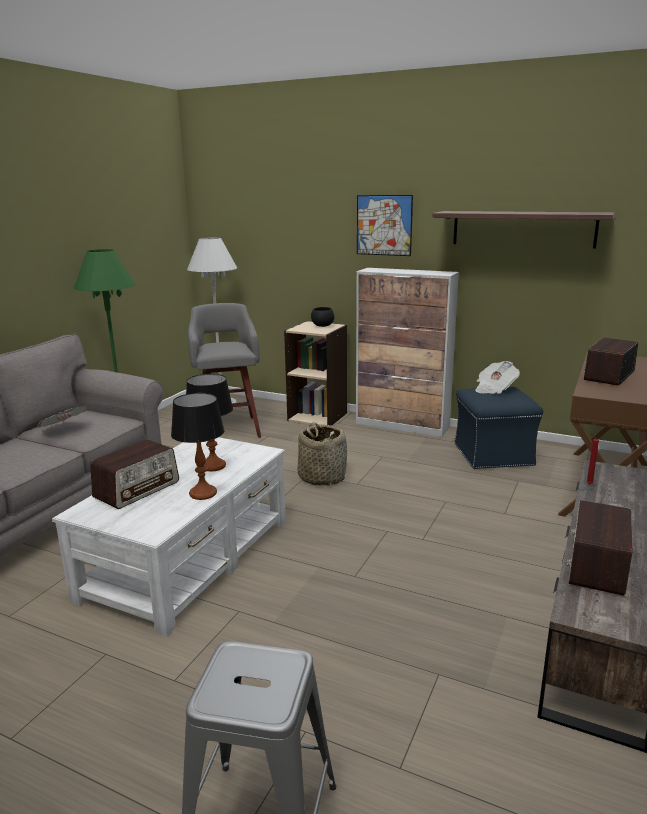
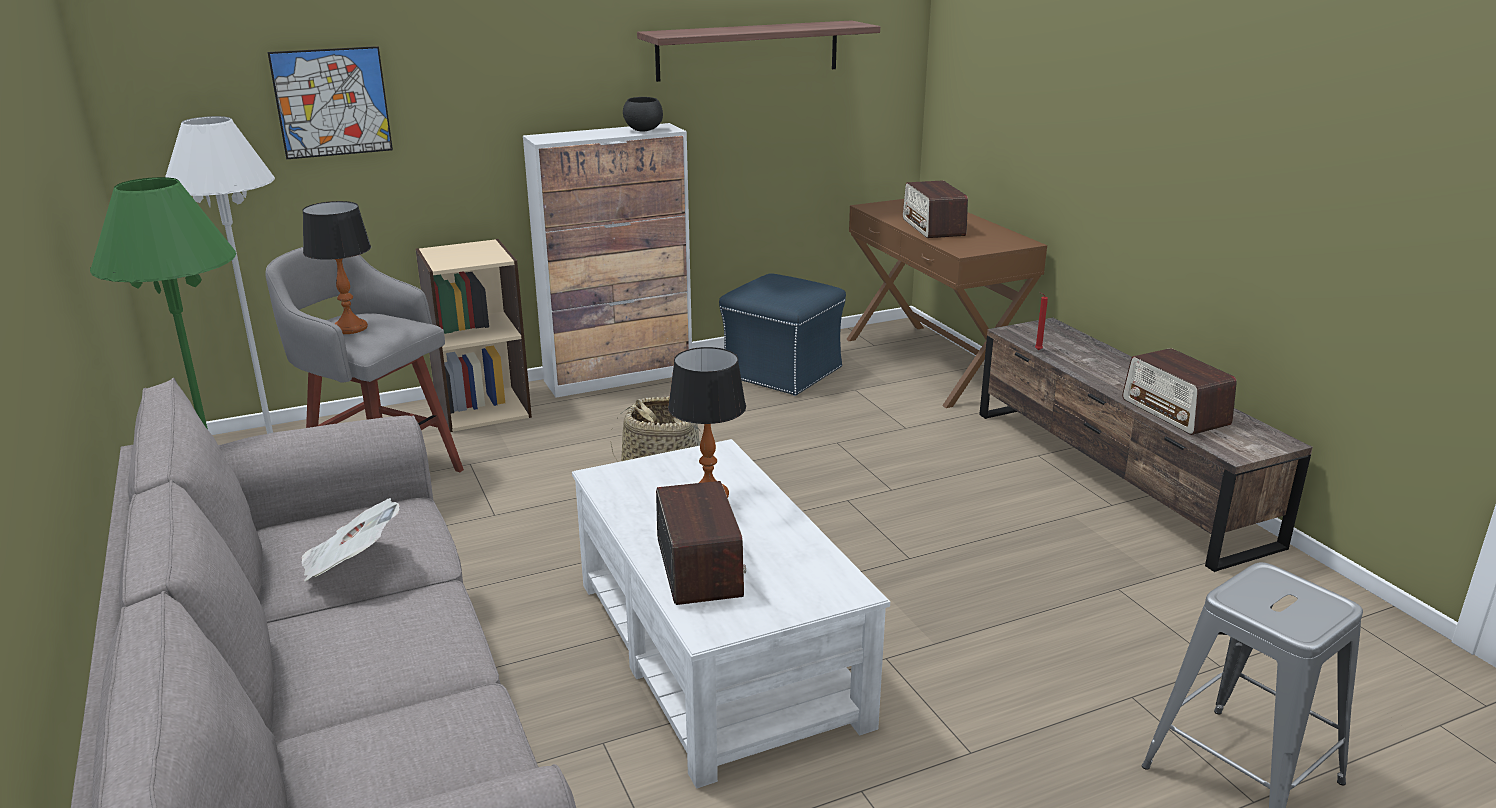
camera: 50 degrees left, 5 degrees up
table lamp [171,393,224,500] -> table lamp moved to [302,201,371,334]
black bowl [311,307,334,327] -> black bowl moved to [623,97,663,131]
picture [357,195,413,256] -> picture moved to [268,46,393,159]
newspaper [475,361,520,394] -> none

